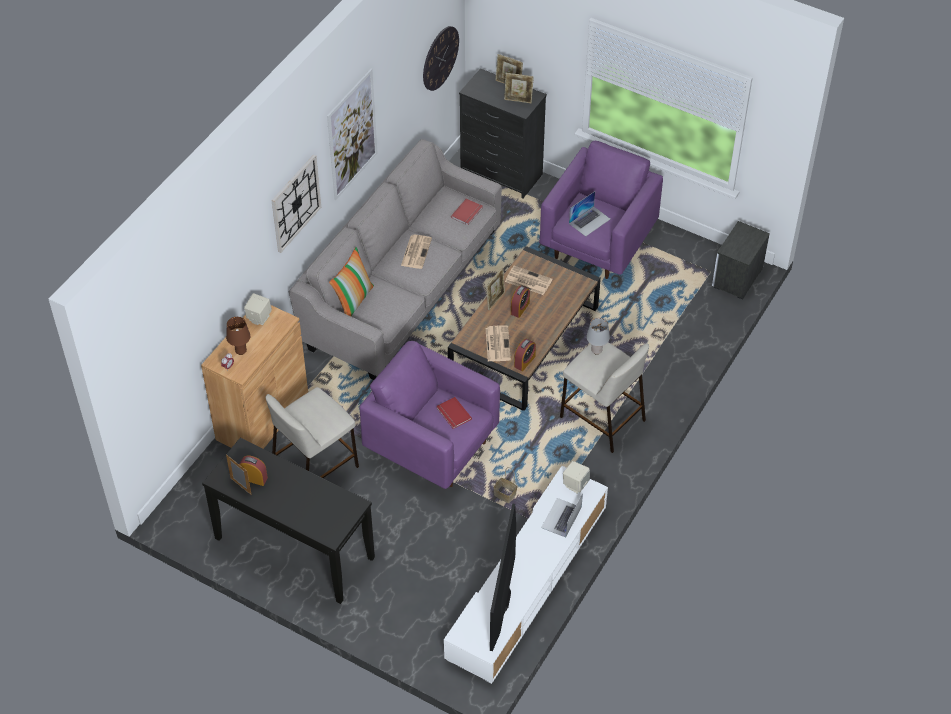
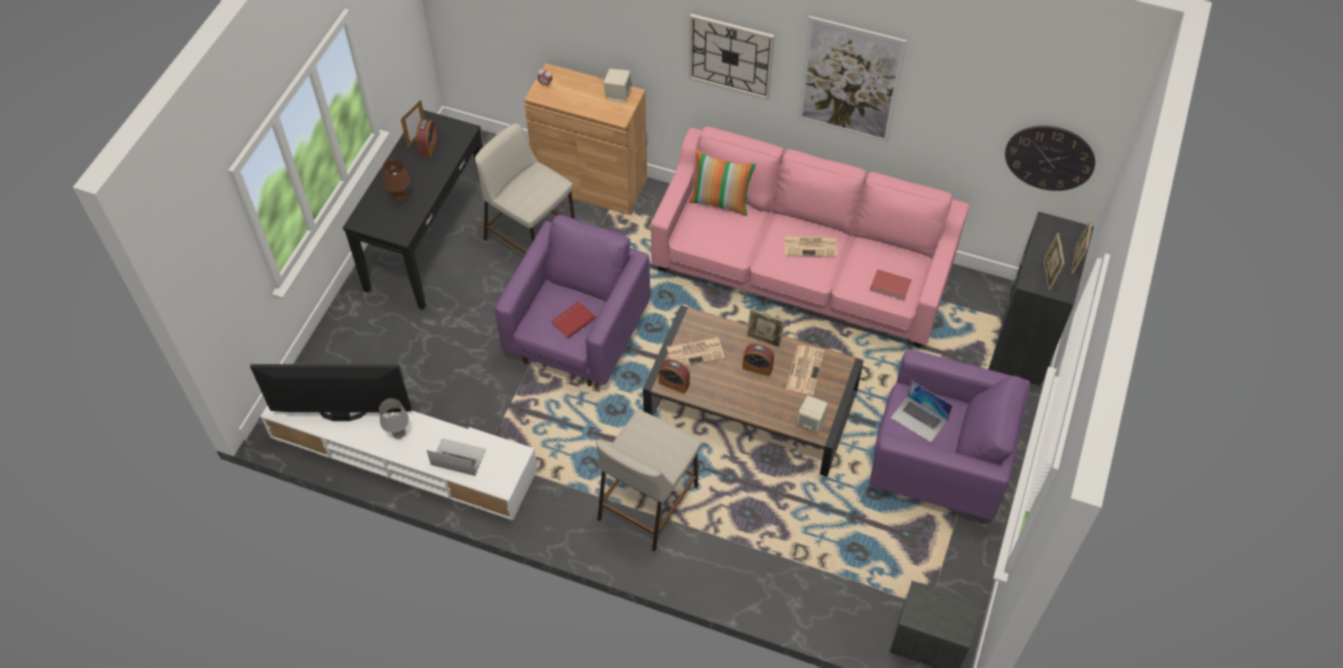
camera: 80 degrees right, 5 degrees up
brown table lamp [226,317,250,355] -> brown table lamp moved to [382,159,410,202]
grey sofa [289,139,502,380] -> pink sofa [651,127,970,348]
basket [493,467,517,503] -> none
beige speaker [563,461,590,494] -> beige speaker moved to [796,395,828,433]
grey table lamp [587,318,610,355] -> grey table lamp moved to [379,398,409,439]

